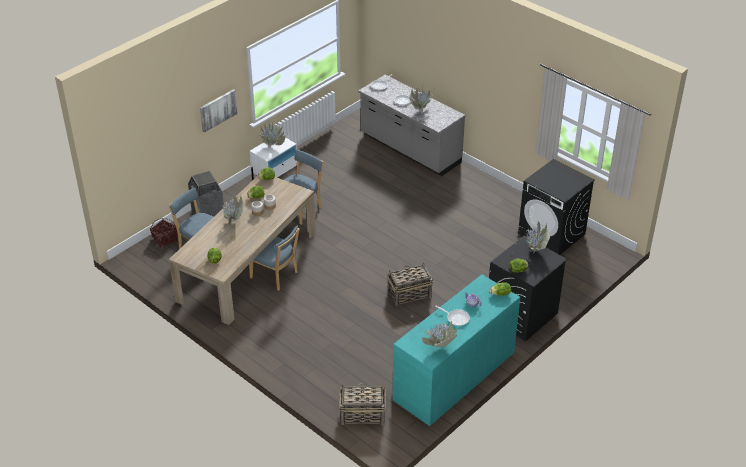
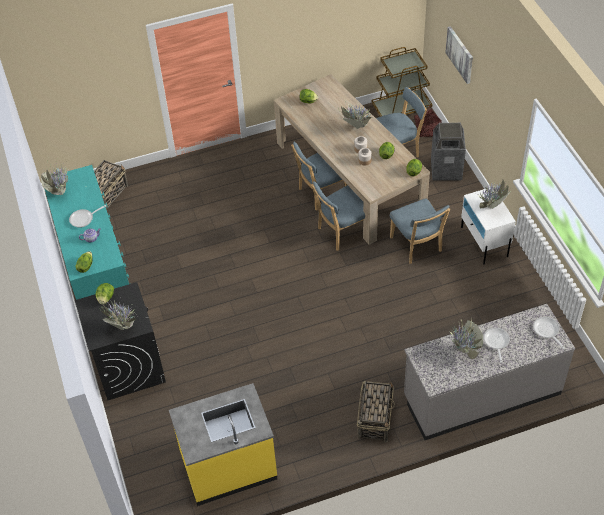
camera: 120 degrees right, 10 degrees up
picture [200,89,238,132] -> picture moved to [445,26,473,84]
basket [387,262,433,306] -> basket moved to [357,381,395,442]
black washing machine [518,159,595,255] -> yellow counter [169,383,277,506]
none -> blue chair [311,181,365,251]
none -> brown cart [372,47,432,117]

